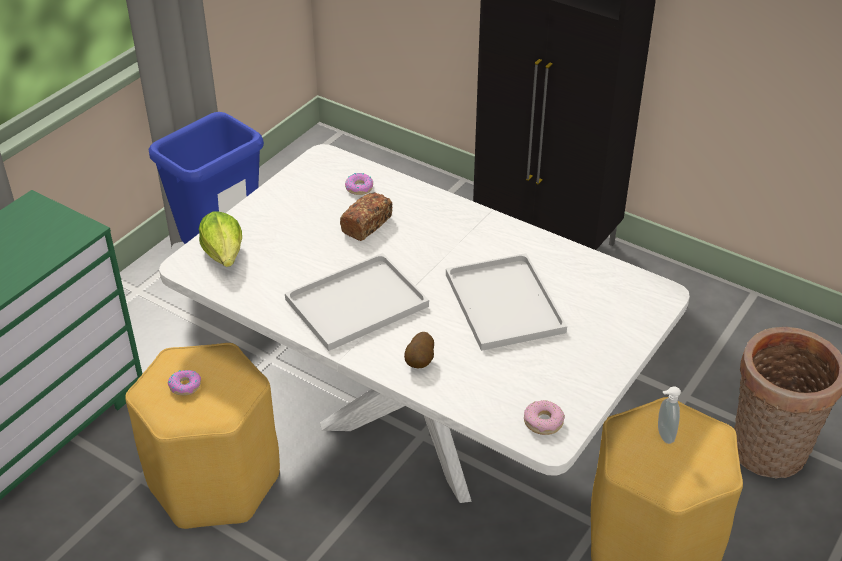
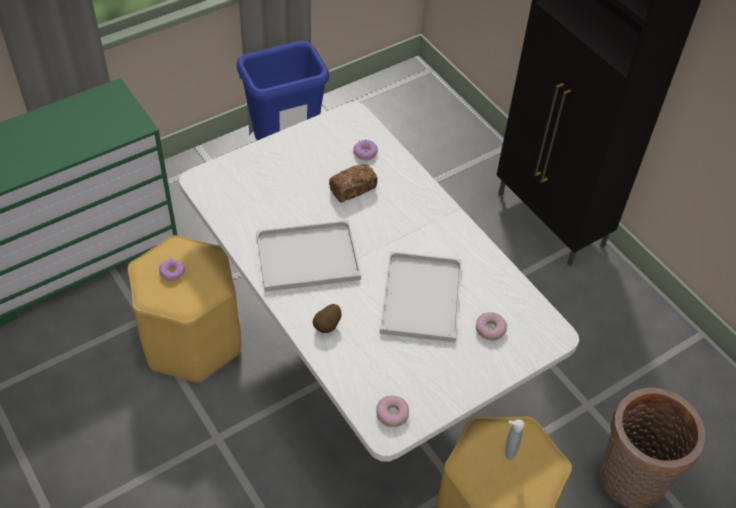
camera: 20 degrees right, 10 degrees up
lettuce [199,212,242,267] -> none
none -> donut [476,312,507,341]

